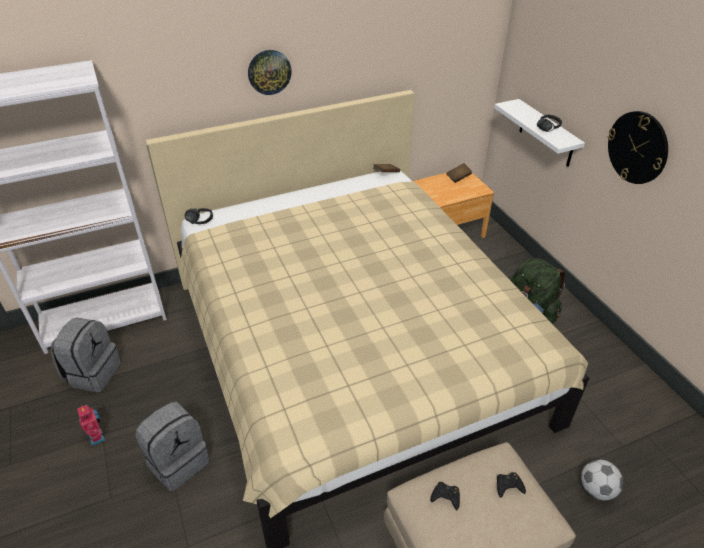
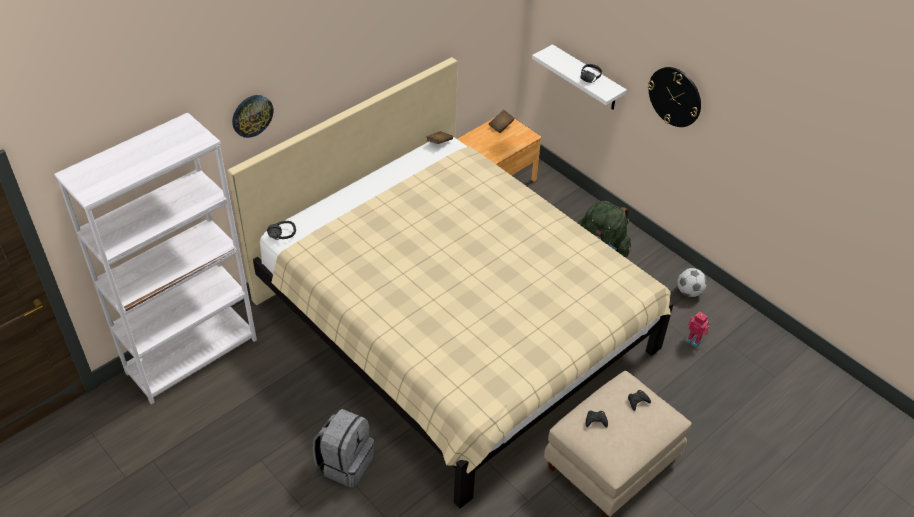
camera: 20 degrees left, 5 degrees up
grey backpack [51,317,121,392] -> none
toy robot [77,405,105,446] -> toy robot moved to [686,311,709,347]
wall clock [248,50,292,95] -> wall clock moved to [232,95,274,138]
football [581,460,623,500] -> football moved to [677,268,707,297]

